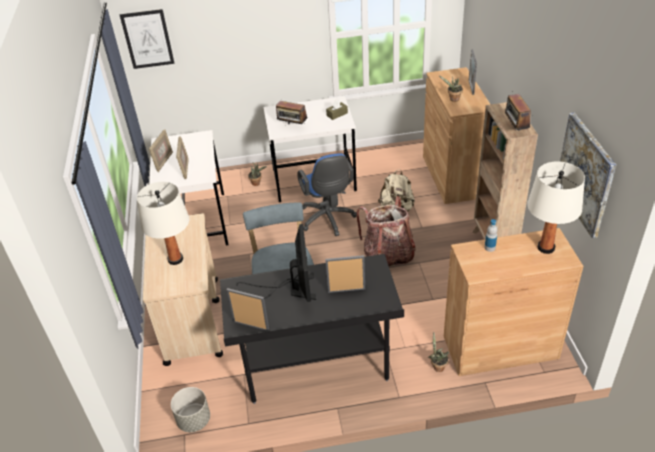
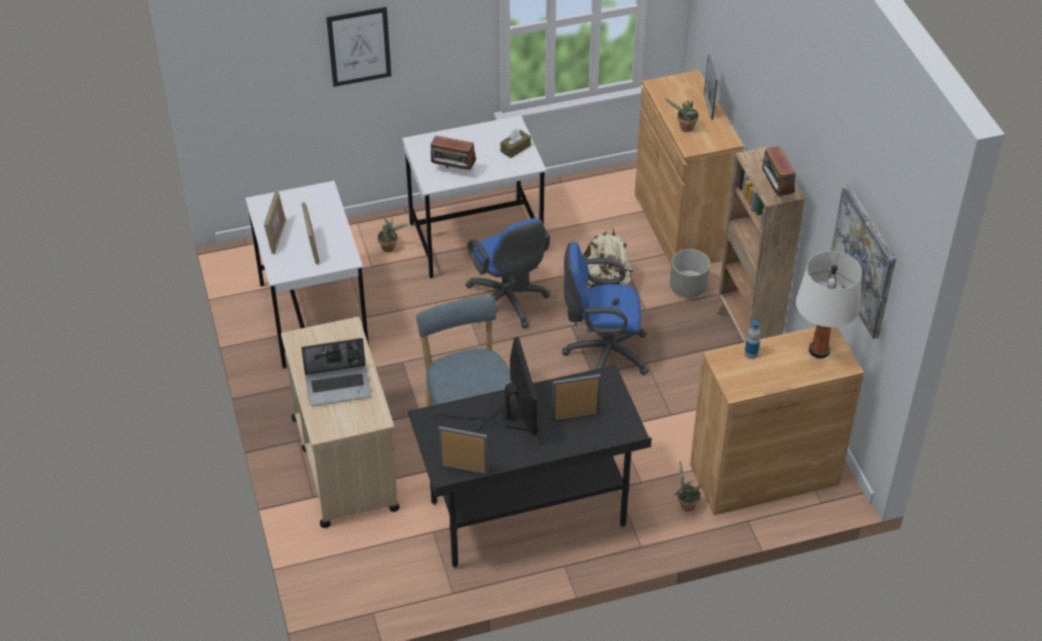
camera: 10 degrees left, 5 degrees up
picture [120,9,174,69] -> picture moved to [326,7,391,87]
white table lamp [137,182,189,265] -> laptop [301,338,371,406]
grey planter [171,387,210,432] -> grey planter moved to [670,249,710,297]
backpack [356,196,416,267] -> blue office chair [562,242,649,375]

